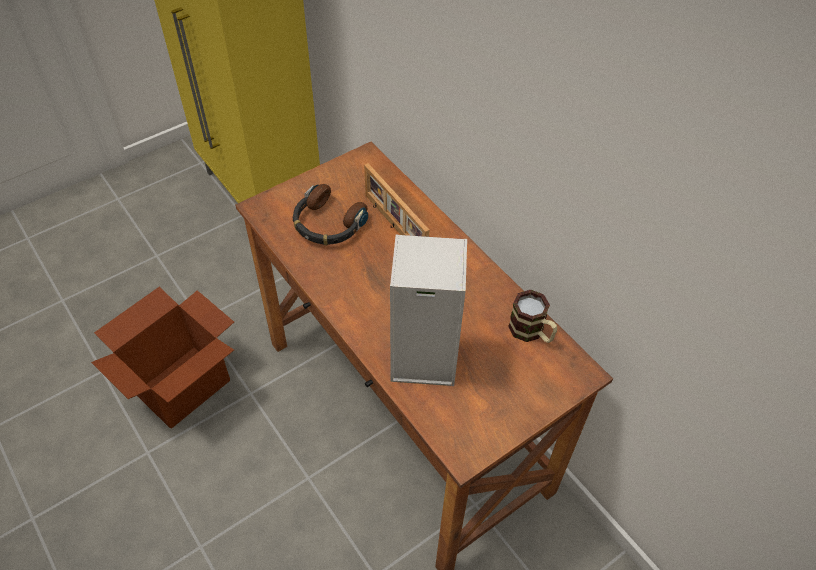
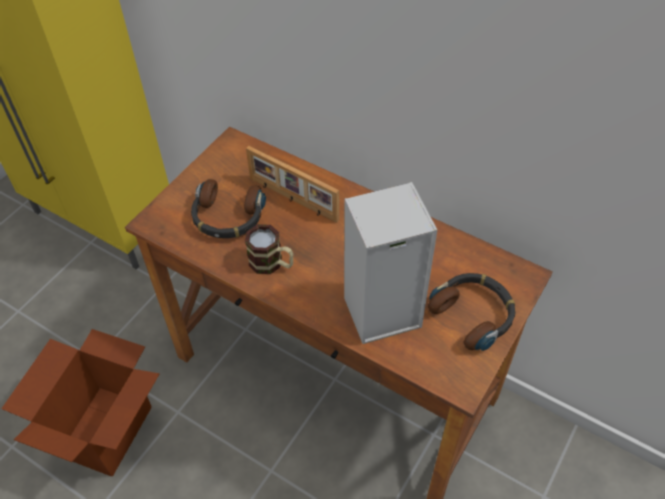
camera: 20 degrees left, 0 degrees up
mug [508,290,557,343] -> mug moved to [245,224,293,274]
none -> headphones [428,273,516,351]

